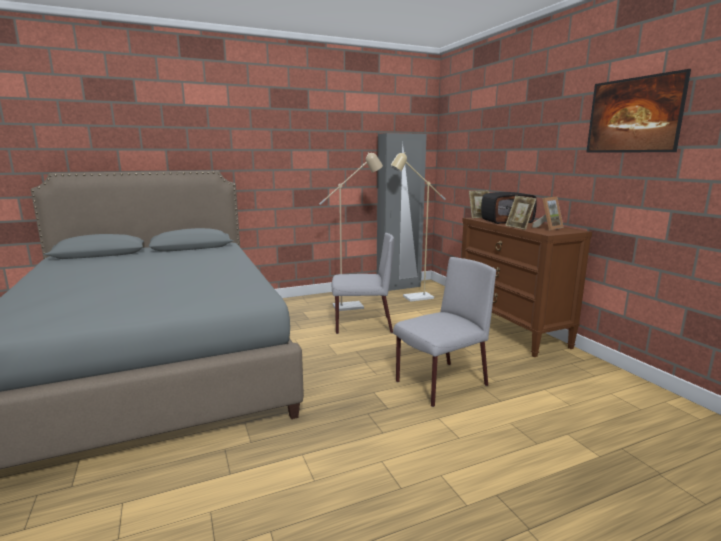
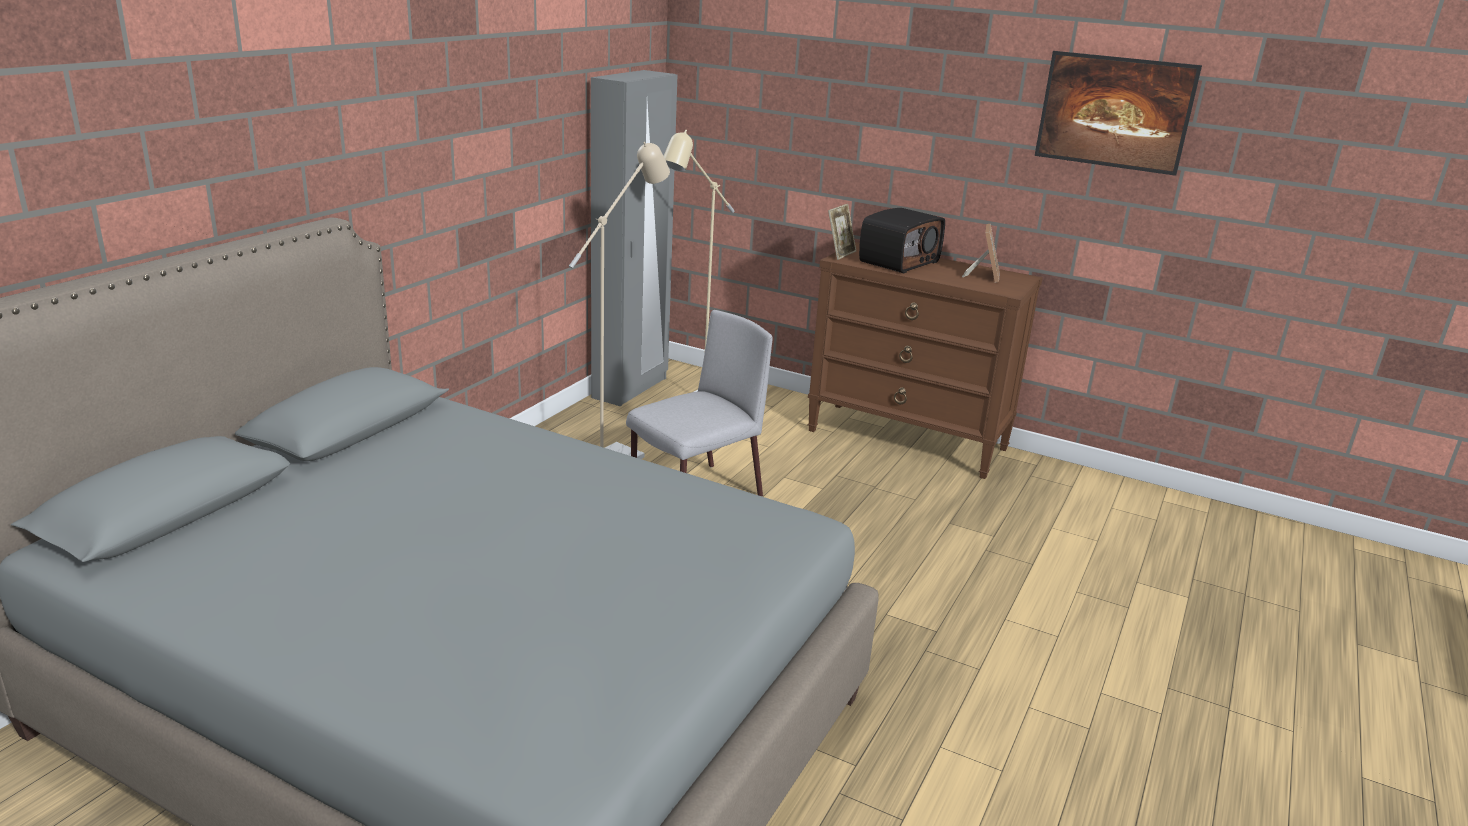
camera: 40 degrees left, 10 degrees up
grey chair [393,257,496,407] -> none
picture frame [505,196,536,230] -> none

